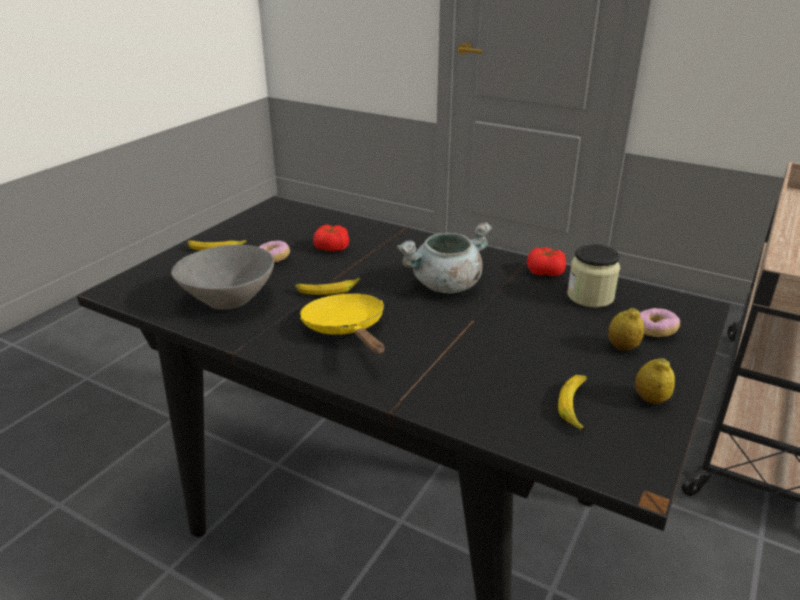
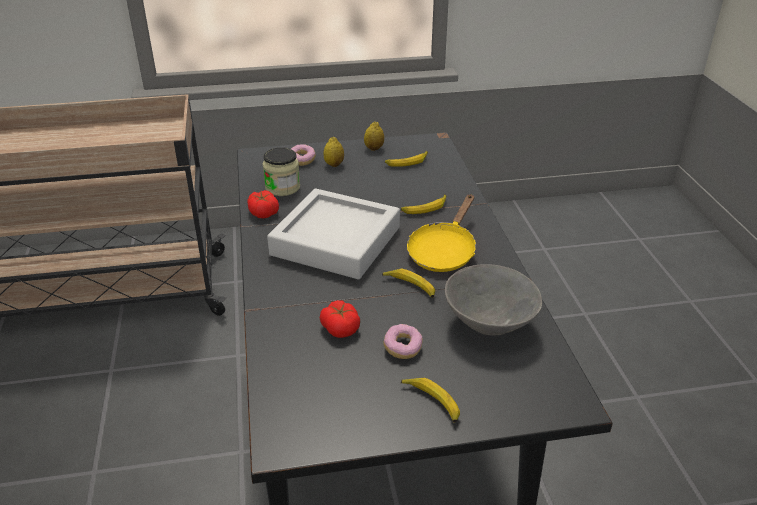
camera: 130 degrees left, 5 degrees up
grey cooking pot [397,222,492,293] -> grey tray [267,189,400,279]
none -> banana [401,194,447,214]

